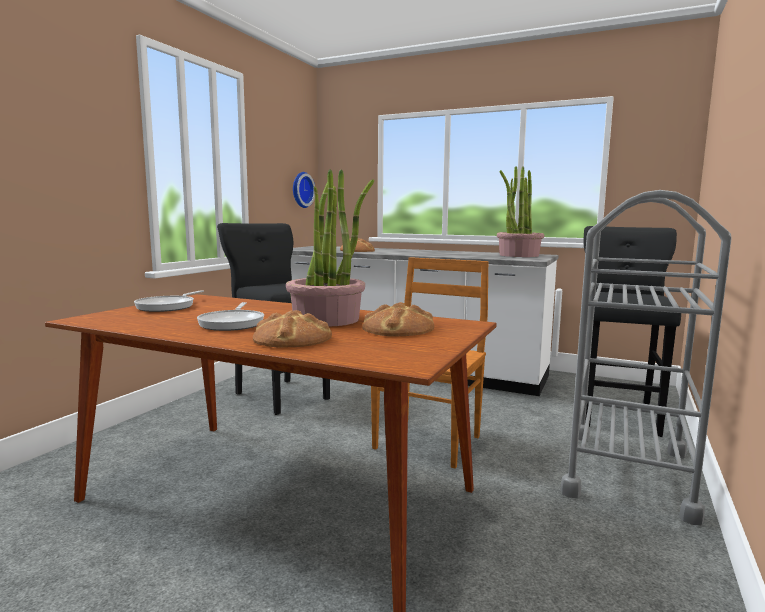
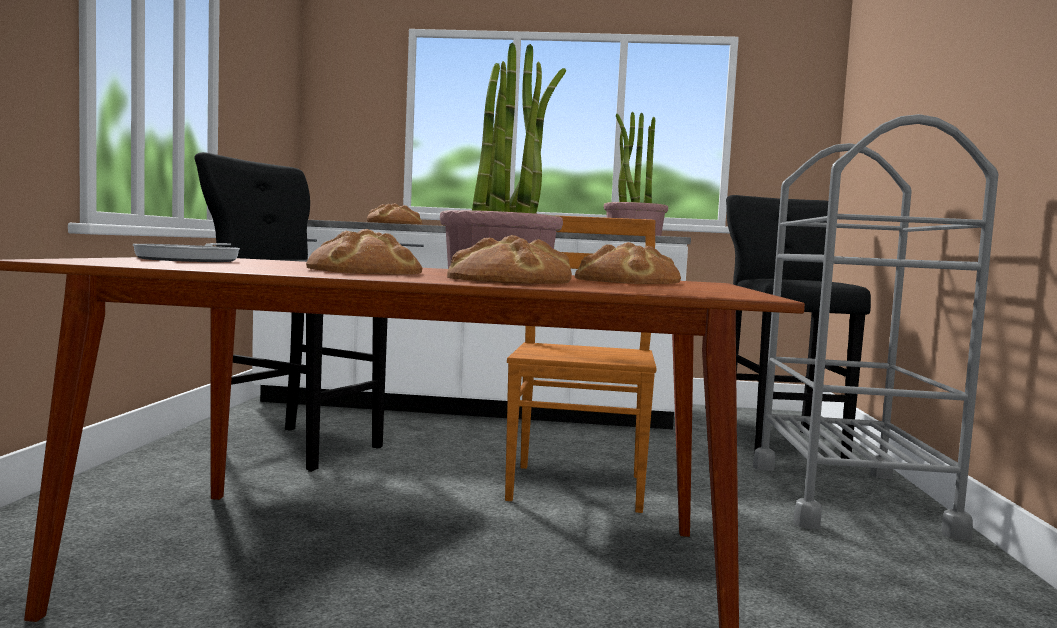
camera: 20 degrees left, 5 degrees down
frying pan [197,302,264,331] -> bread [306,229,422,275]
wall clock [293,172,315,208] -> none

